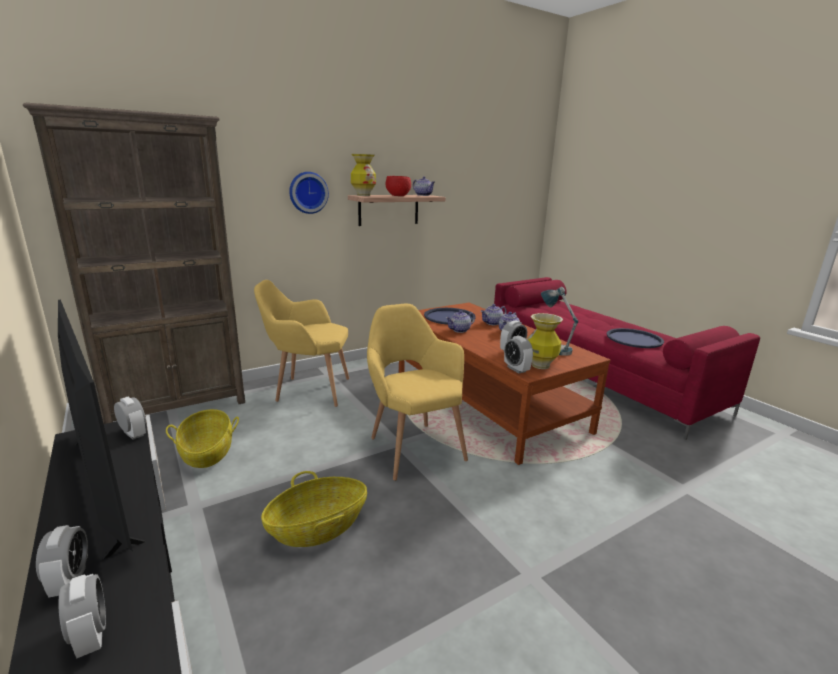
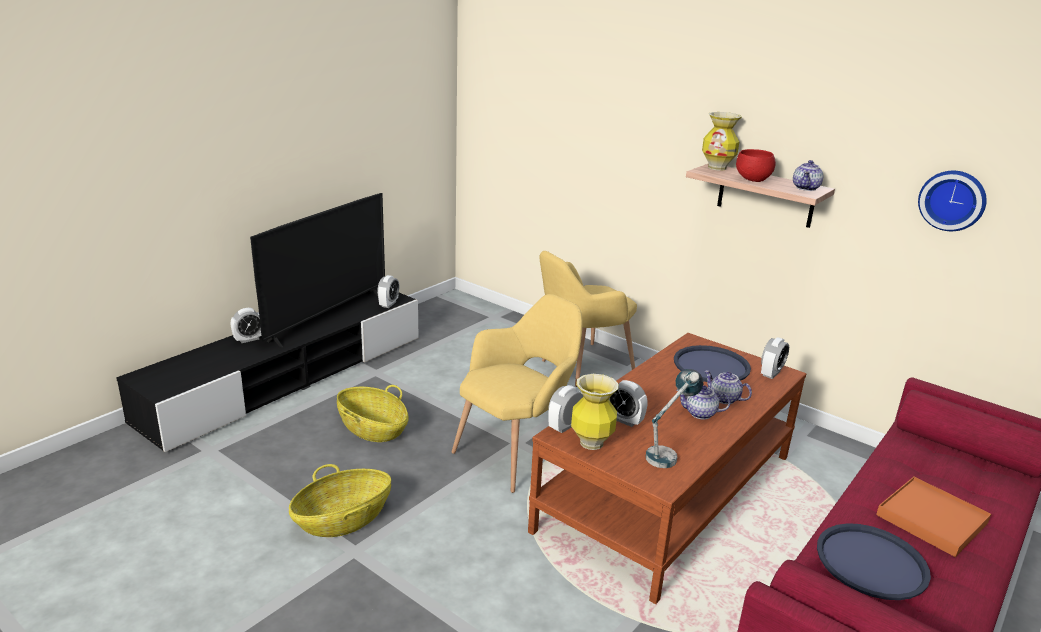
camera: 70 degrees right, 5 degrees up
brown bookcase [23,103,245,424] -> none
alarm clock [59,574,106,658] -> alarm clock moved to [761,337,789,379]
basket [166,409,239,468] -> basket moved to [289,464,391,537]
yellow armchair [254,280,349,407] -> yellow armchair turned 105 degrees counterclockwise [539,251,637,387]
wall clock [289,172,329,214] -> wall clock moved to [918,171,987,231]
teapot [446,310,475,333] -> none
none -> orange tray [876,477,991,557]

